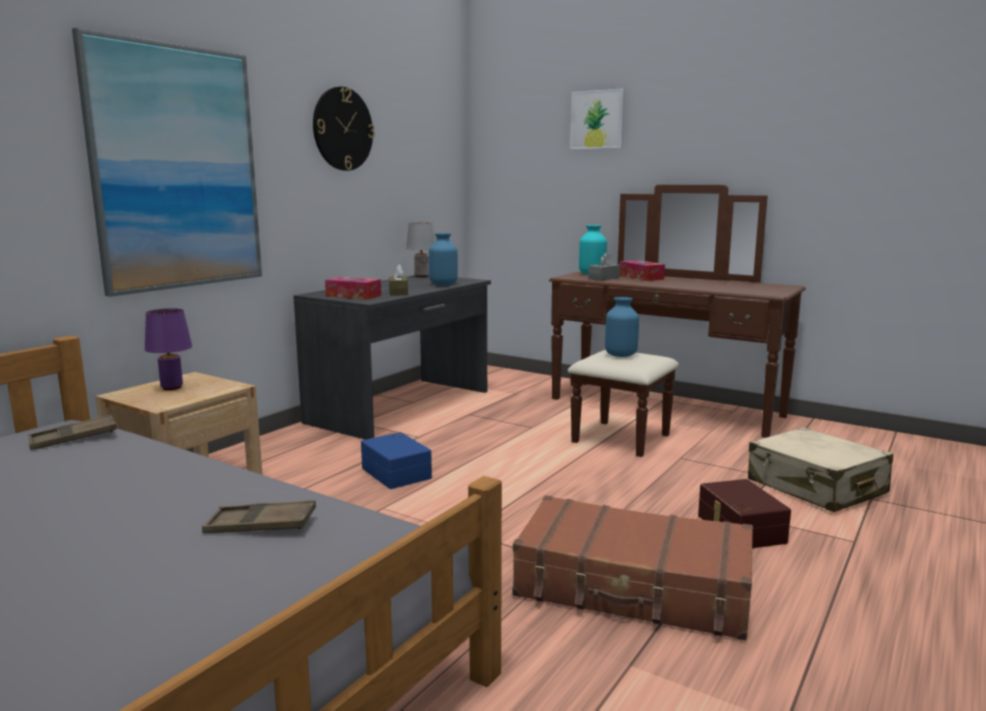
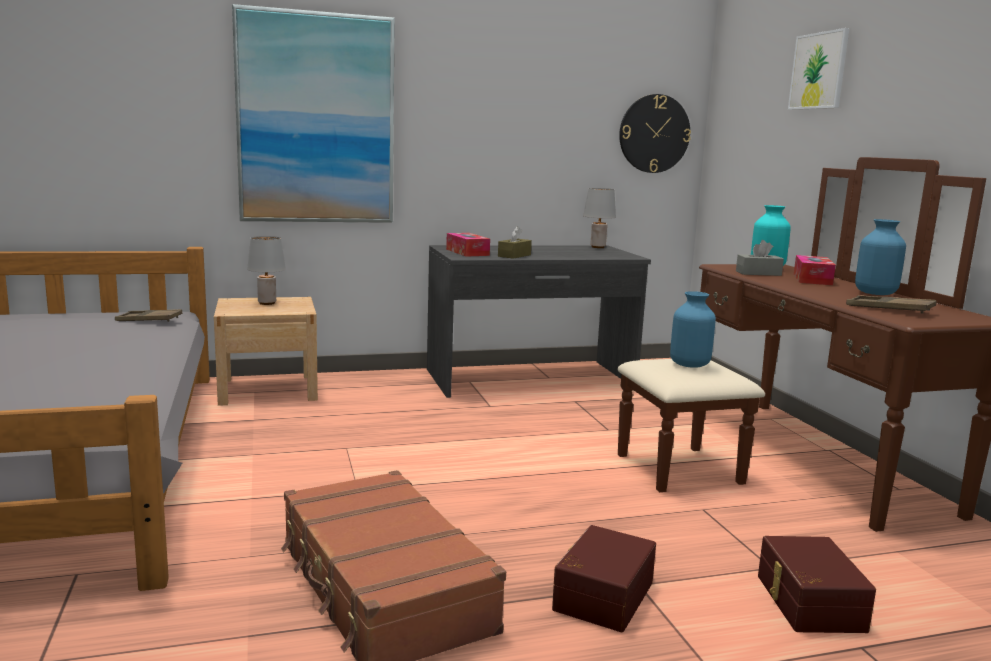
camera: 40 degrees right, 0 degrees up
purple table lamp [145,309,192,390] -> grey table lamp [247,236,286,305]
brown tray [202,500,316,533] -> brown tray moved to [846,295,936,313]
wall clock [313,87,375,171] -> wall clock moved to [619,94,691,173]
blue storage box [361,432,432,489] -> none
blue vase [429,233,458,286] -> blue vase moved to [855,219,906,295]
beige suitcase [748,427,893,512] -> brown storage box [758,536,876,633]

